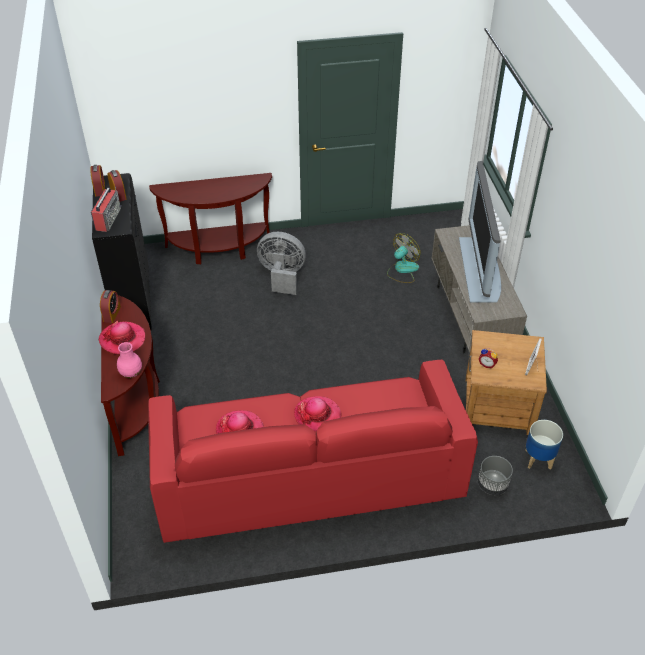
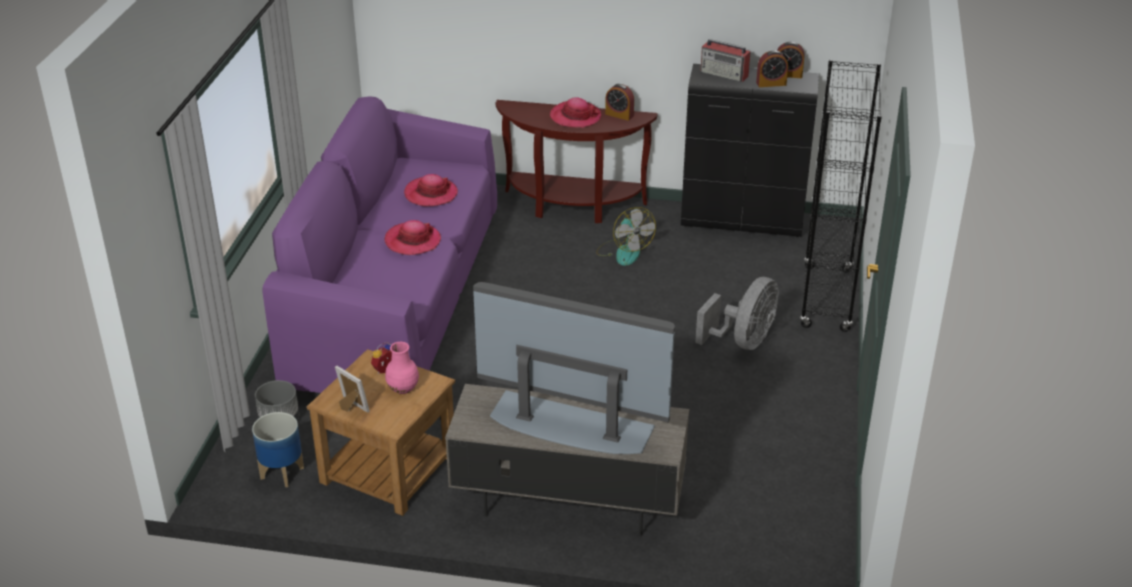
camera: 110 degrees right, 10 degrees down
pink vase [117,342,142,378] -> pink vase moved to [385,342,419,394]
red sofa [148,360,478,543] -> purple sofa [262,96,497,393]
brown console table [149,173,272,264] -> black bookcase [800,60,882,332]
fan [387,233,421,283] -> fan moved to [596,207,656,266]

